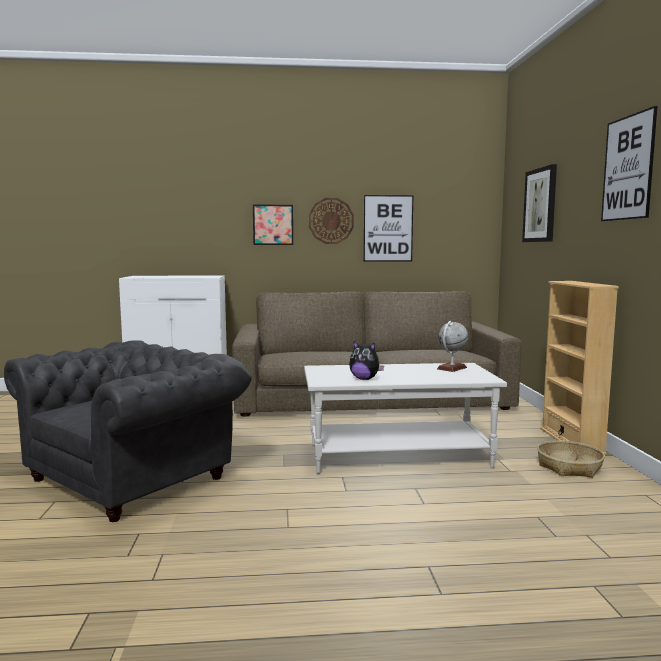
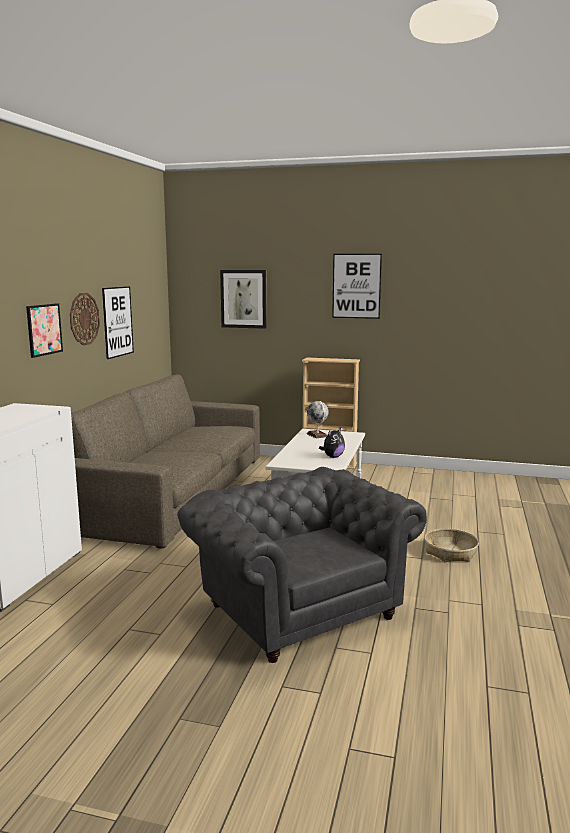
camera: 70 degrees left, 5 degrees up
basket [537,440,605,478] -> basket moved to [424,529,479,562]

